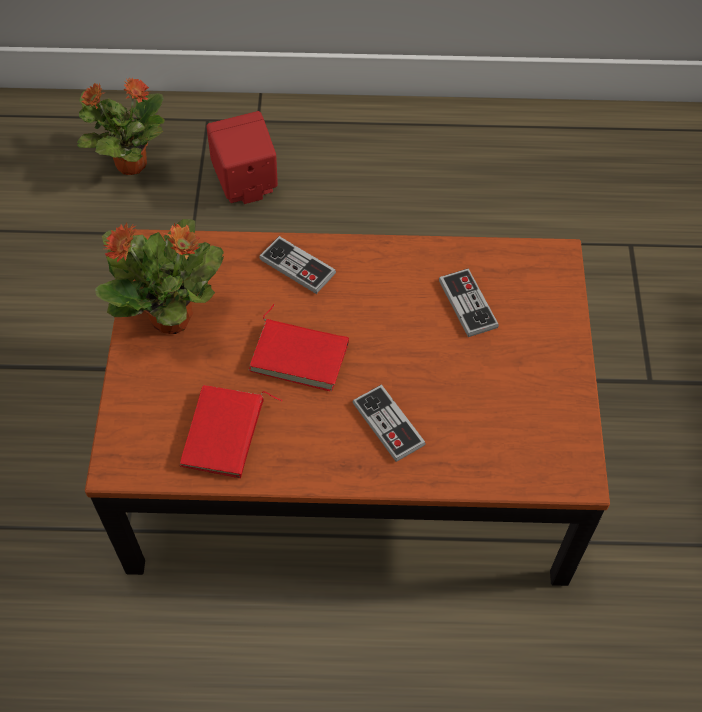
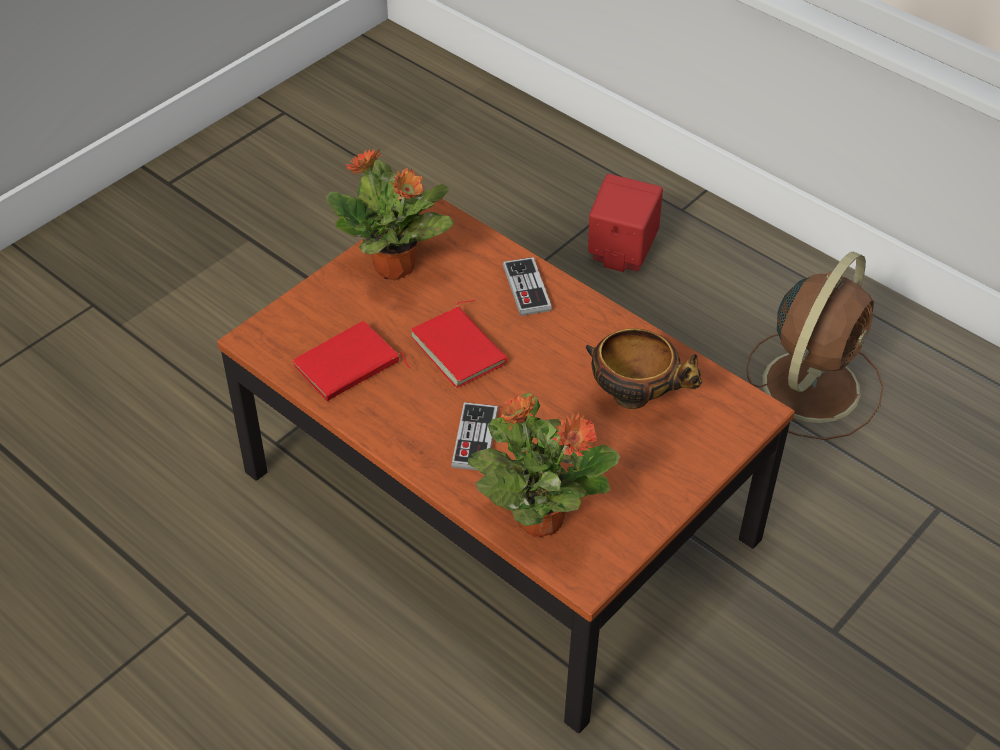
camera: 40 degrees right, 10 degrees down
potted plant [77,77,165,175] -> potted plant moved to [468,393,620,538]
game controller [439,268,499,337] -> bowl [586,329,702,409]
none -> brown fan [747,251,884,440]

